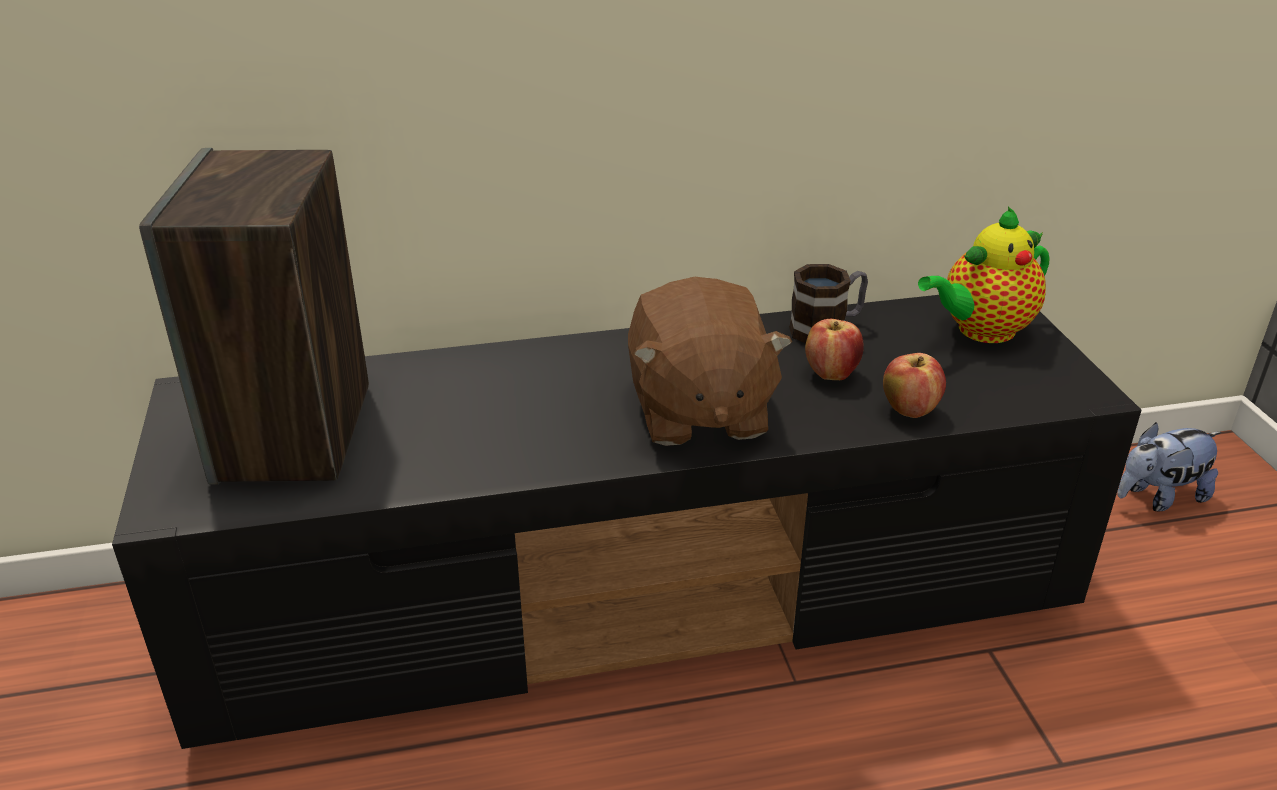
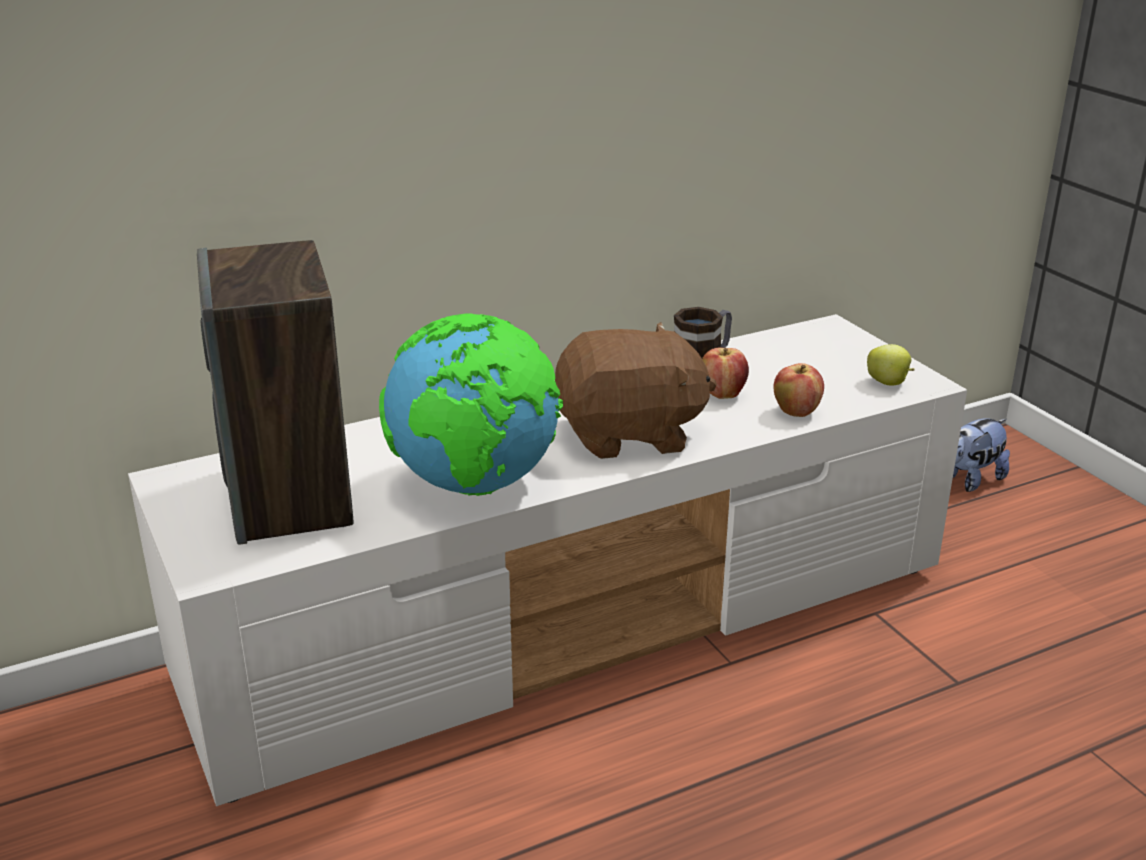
camera: 15 degrees left, 5 degrees down
black tv stand [112,295,1142,749] -> white tv stand [128,314,967,806]
brown plush toy [628,277,792,446] -> brown plush toy turned 75 degrees counterclockwise [555,322,717,459]
teapot [918,207,1050,343] -> none
none -> globe [379,313,563,496]
none -> apple [867,344,915,386]

